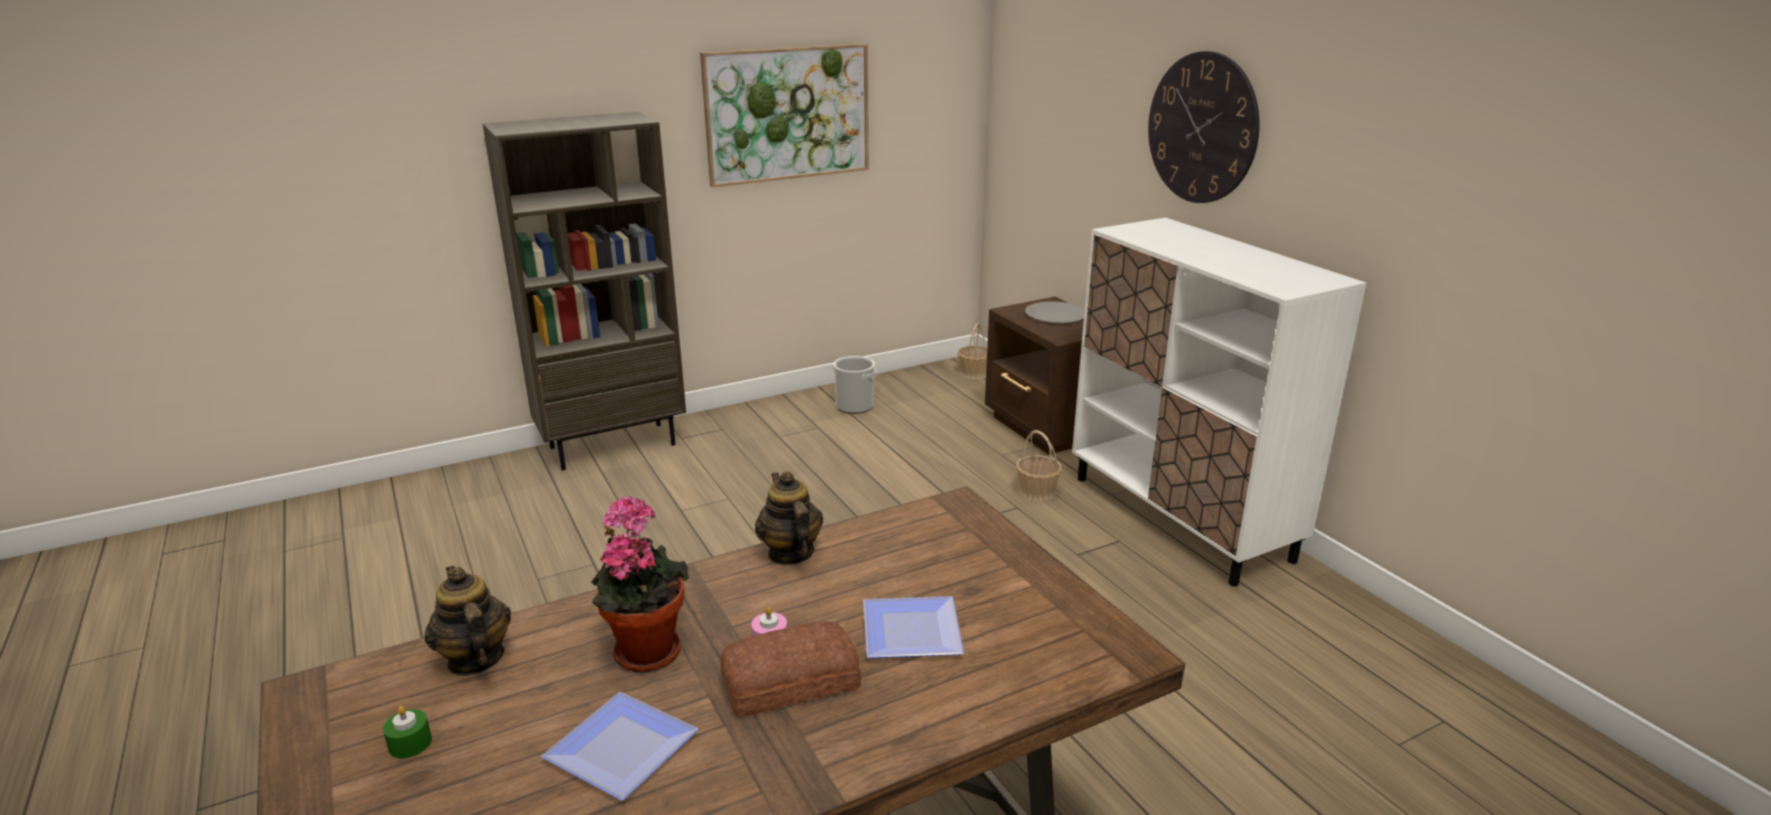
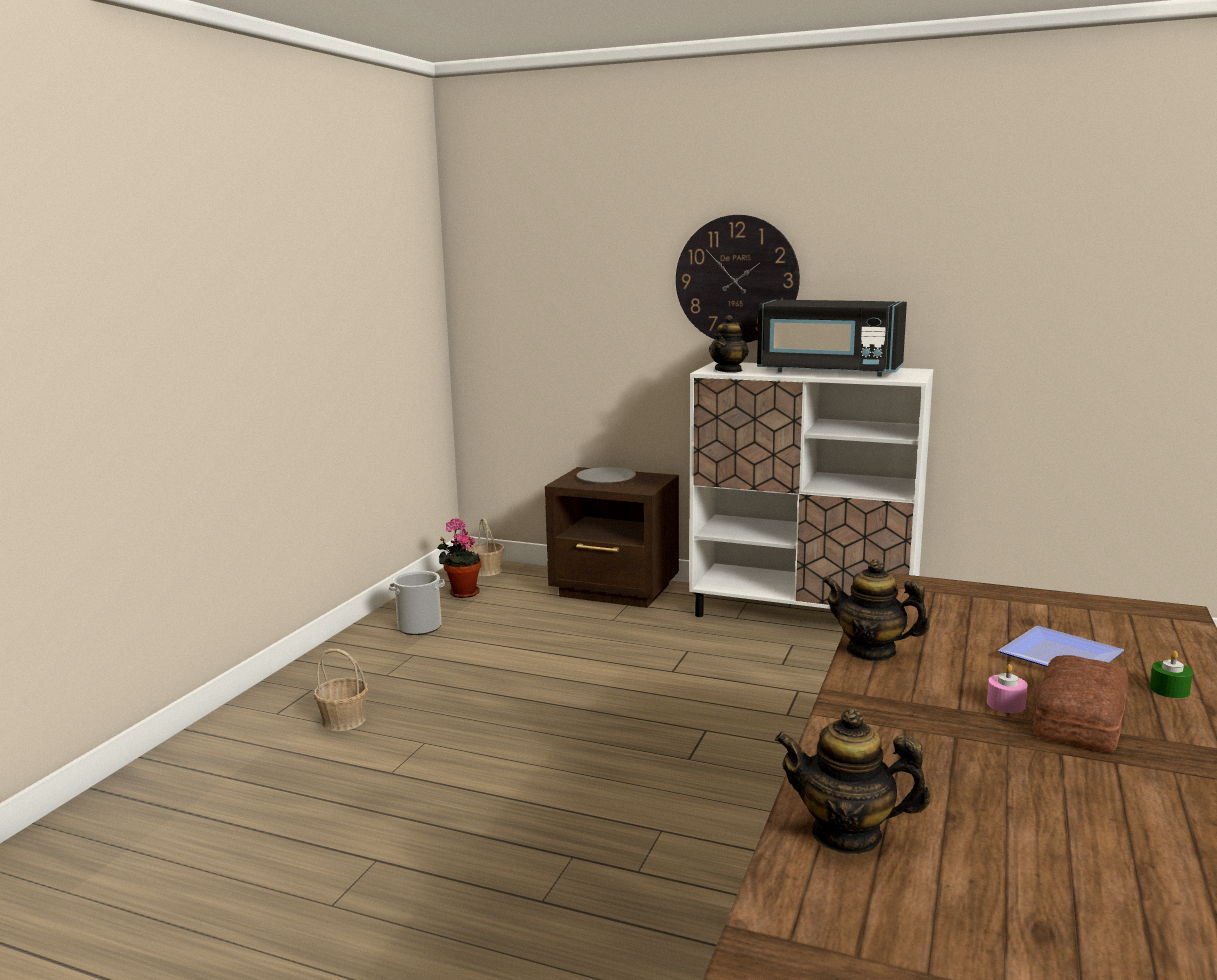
camera: 40 degrees left, 10 degrees down
green candle [383,706,432,759] -> green candle moved to [1149,651,1193,699]
brown bookcase [483,111,686,470] -> none
plate [541,692,698,800] -> none
potted plant [591,496,689,673] -> potted plant moved to [437,518,481,598]
picture [700,44,869,188] -> none
basket [1016,430,1062,501] -> basket moved to [314,649,368,731]
none -> teapot [709,315,749,373]
none -> black microwave [757,300,907,376]

